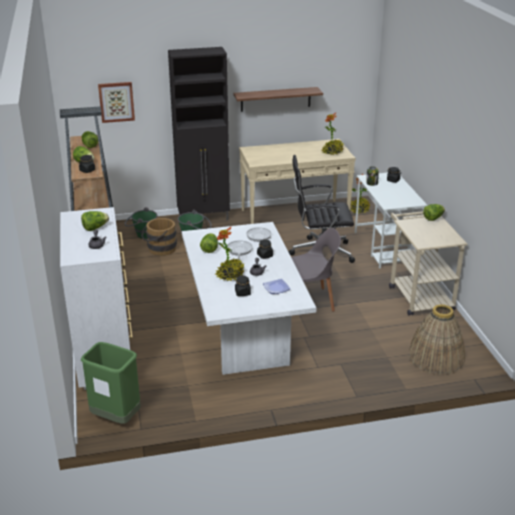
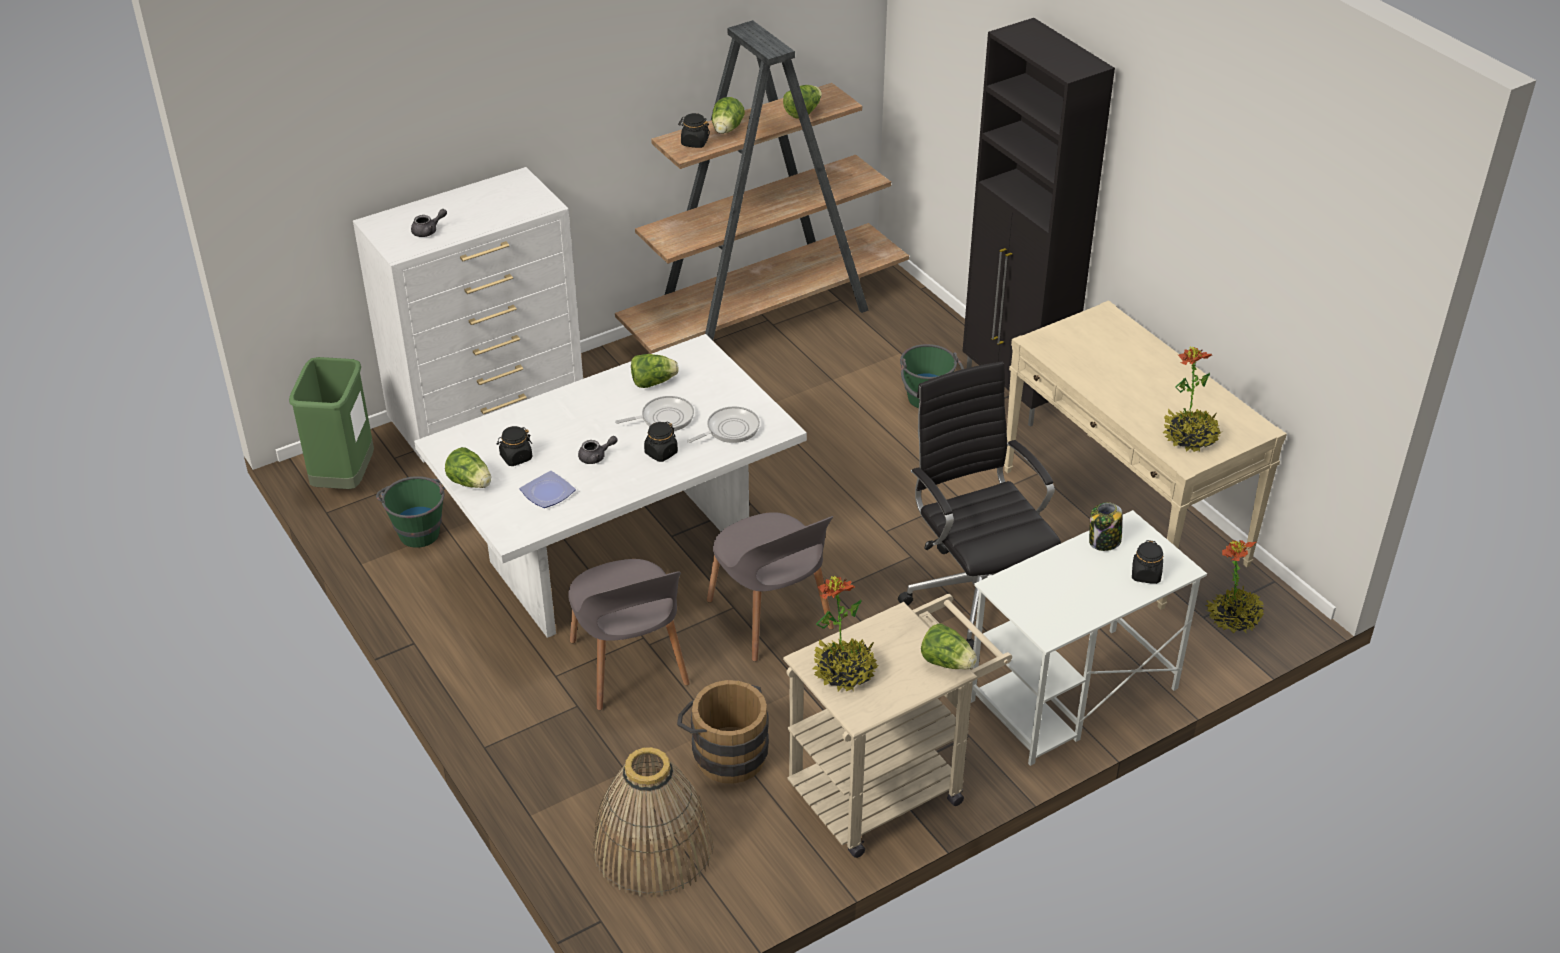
camera: 70 degrees right, 10 degrees up
lettuce [81,211,109,231] -> lettuce moved to [445,447,491,488]
picture [98,82,135,123] -> none
green bucket [124,207,158,239] -> green bucket moved to [376,476,445,548]
brown bucket [141,218,177,256] -> brown bucket moved to [677,680,769,784]
potted plant [215,227,245,281] -> potted plant moved to [813,576,879,691]
shelf [233,87,323,112] -> none
none -> grey chair [568,559,690,710]

